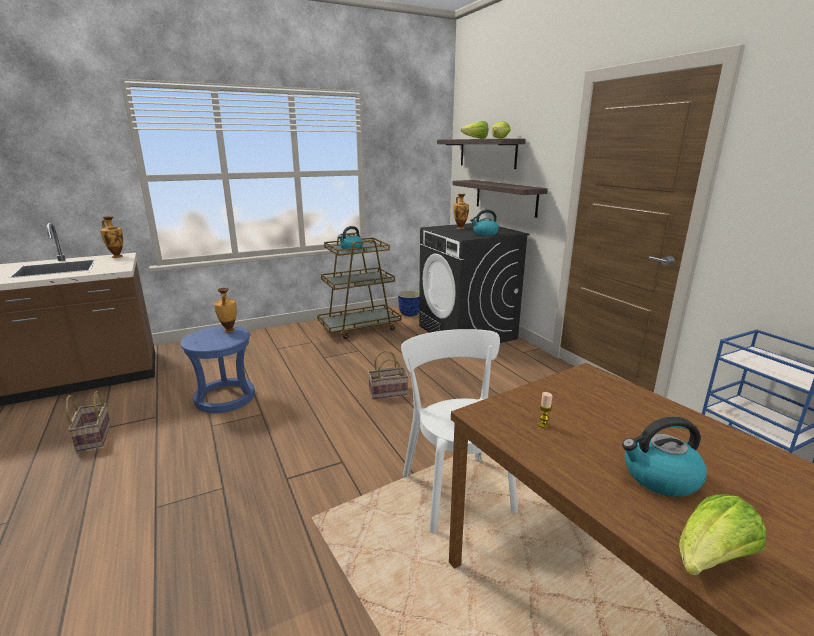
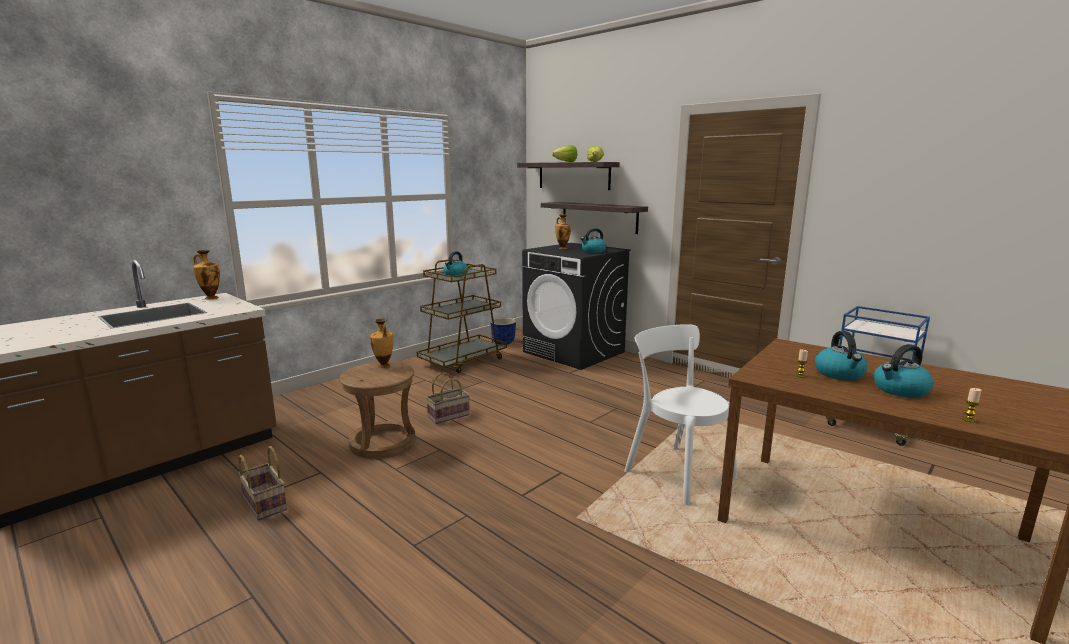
camera: 20 degrees left, 5 degrees down
blue stool [180,326,255,413] -> brown stool [339,362,416,459]
basket [368,351,409,399] -> basket moved to [426,372,470,424]
lettuce [679,494,766,575] -> candle [962,388,982,422]
none -> kettle [815,331,868,381]

